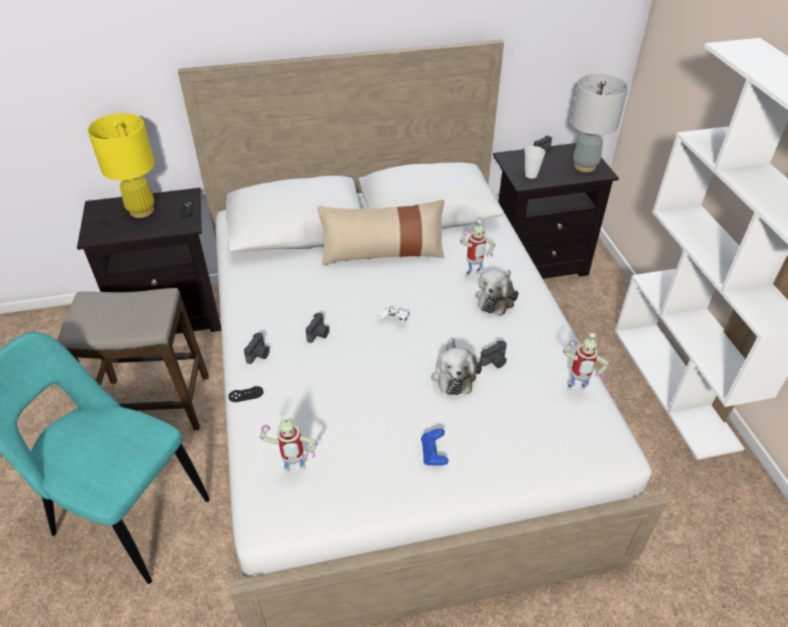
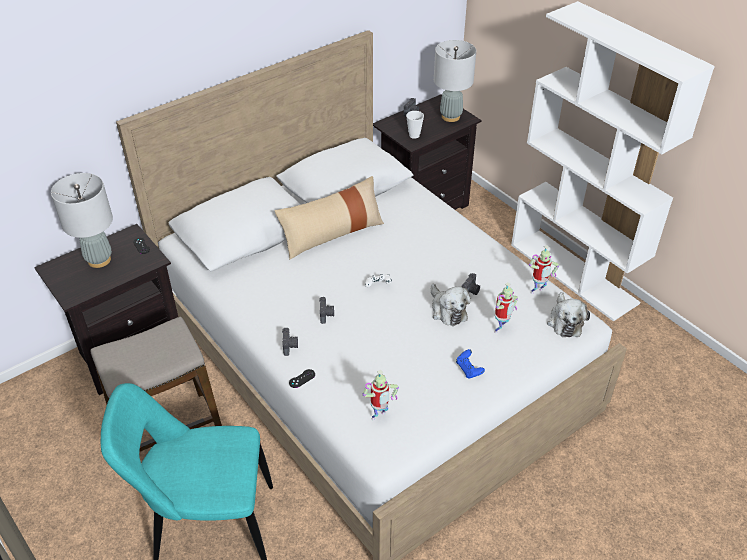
camera: 25 degrees left, 0 degrees up
yellow table lamp [88,113,155,218] -> grey table lamp [51,173,113,268]
toy robot [460,220,496,277] -> toy robot moved to [494,282,518,333]
plush toy [475,270,518,316] -> plush toy moved to [547,292,590,337]

